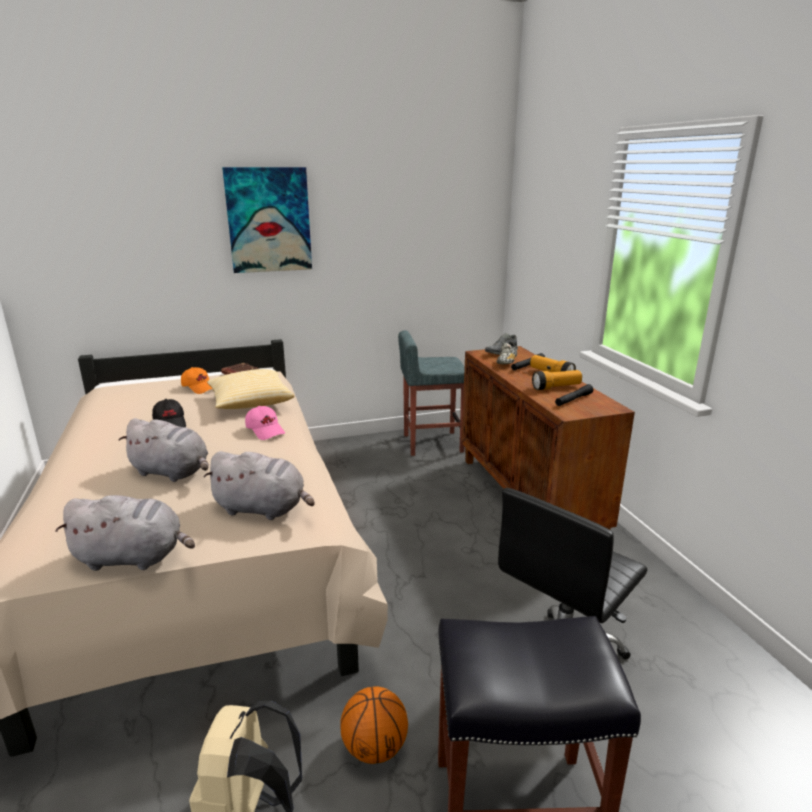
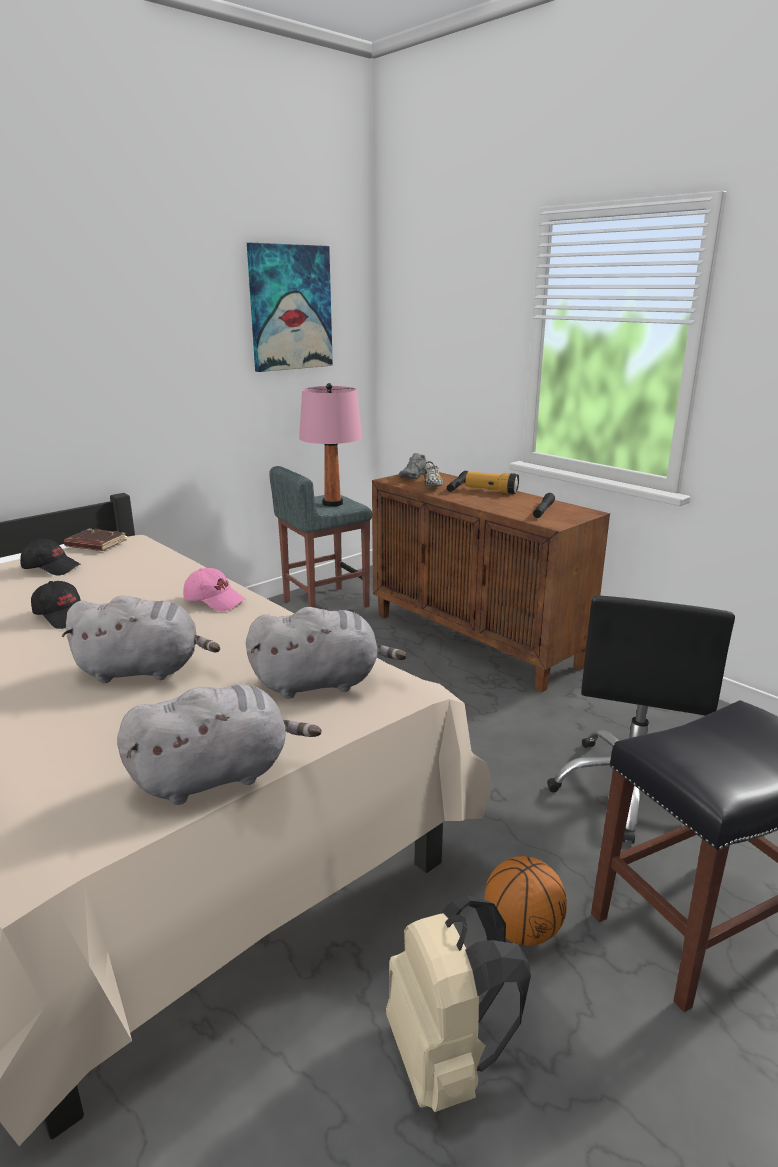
camera: 25 degrees left, 0 degrees up
orange cap [181,367,212,394] -> black cap [20,539,80,576]
pillow [207,369,294,409] -> none
picture [222,167,312,273] -> picture moved to [247,243,333,372]
flashlight [532,370,582,390] -> none
none -> pink table lamp [299,383,362,507]

